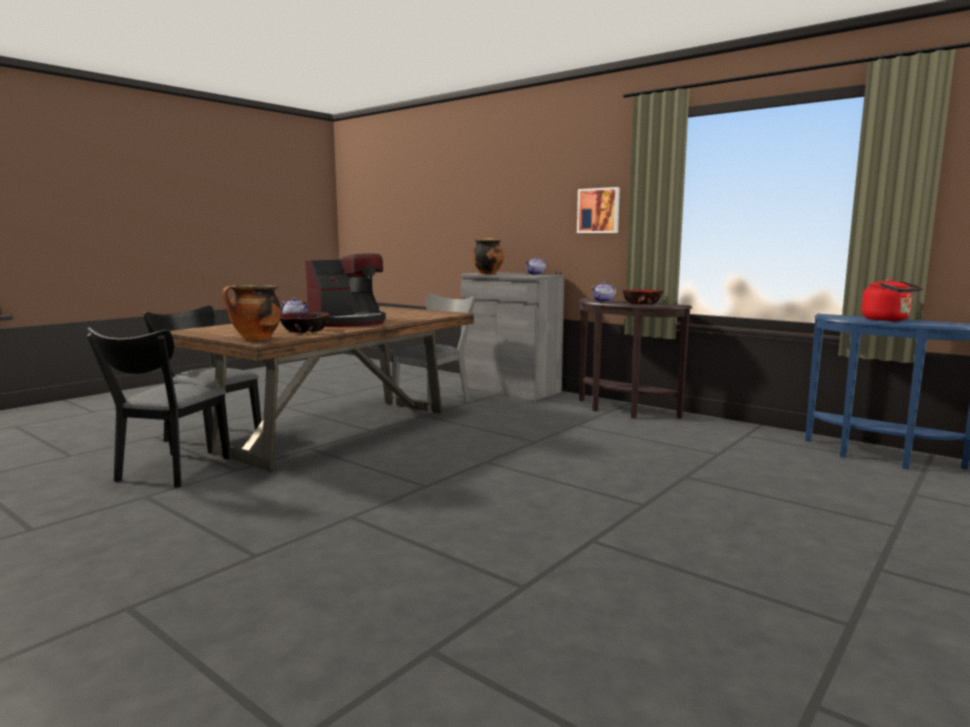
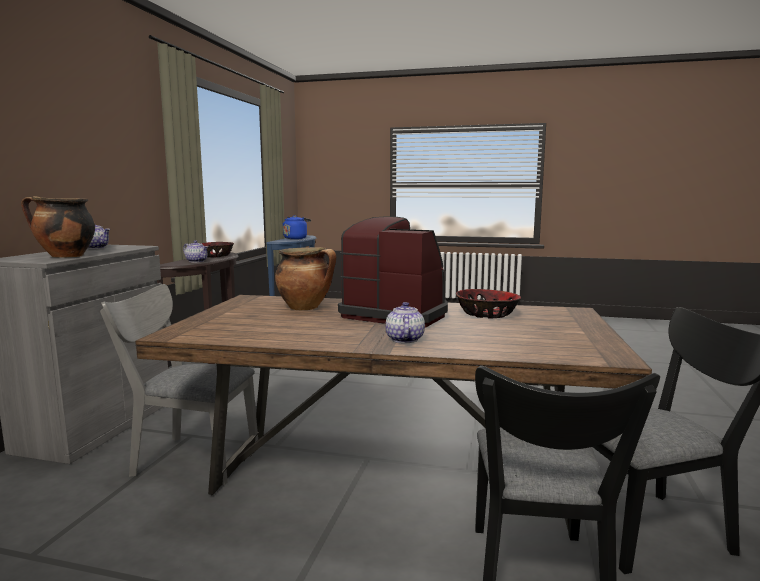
camera: 115 degrees left, 0 degrees up
cooking pot [222,285,282,340] -> cooking pot moved to [275,247,336,310]
picture [577,187,620,233] -> none
red kettle [861,278,923,321] -> blue kettle [282,215,311,239]

